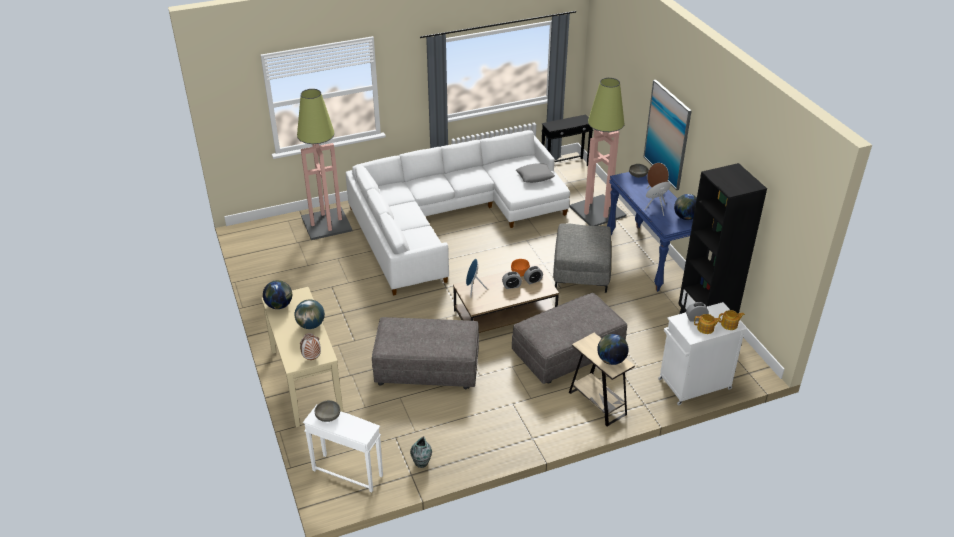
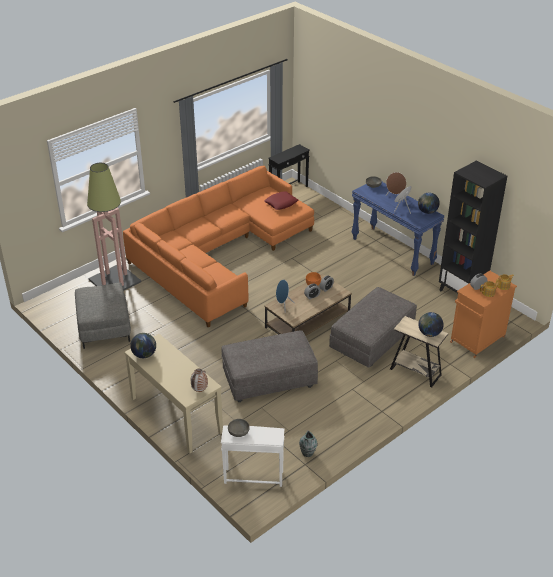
camera: 20 degrees left, 0 degrees up
globe [295,299,325,329] -> none
white sofa [346,130,570,296] -> orange sofa [123,166,314,328]
grey pillow [516,163,555,183] -> red pillow [264,191,298,210]
grey ottoman [553,223,611,293] -> grey ottoman moved to [75,283,131,349]
floor lamp [569,78,627,226] -> none
picture [643,80,692,190] -> none
white cabinet [658,302,747,405] -> orange cabinet [450,271,517,358]

